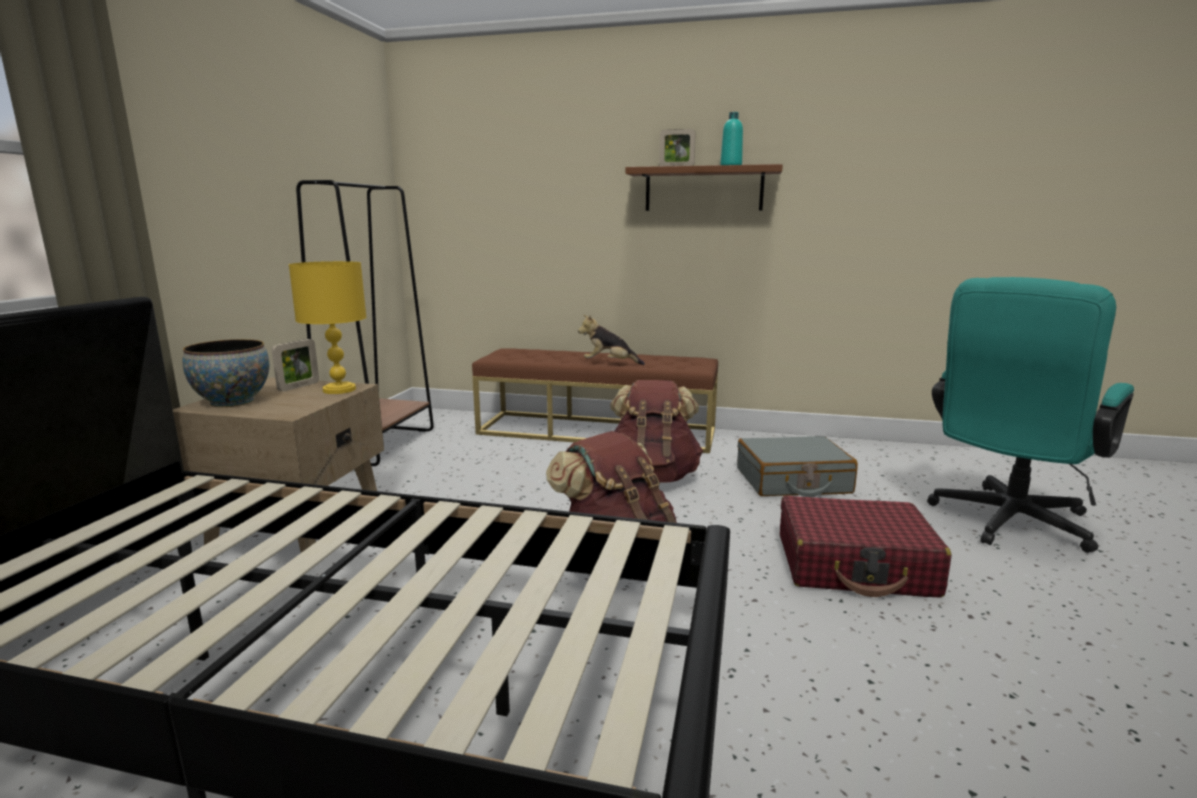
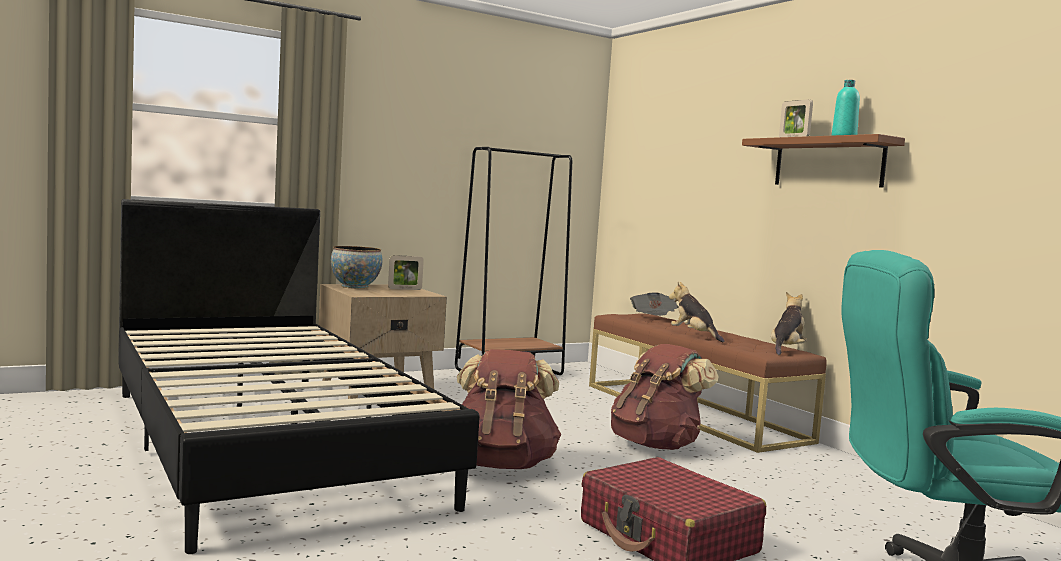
camera: 45 degrees right, 10 degrees down
yellow table lamp [289,261,367,394] -> none
grey suitcase [737,436,858,497] -> none
none -> newspaper [630,293,679,316]
none -> plush toy [771,292,807,355]

